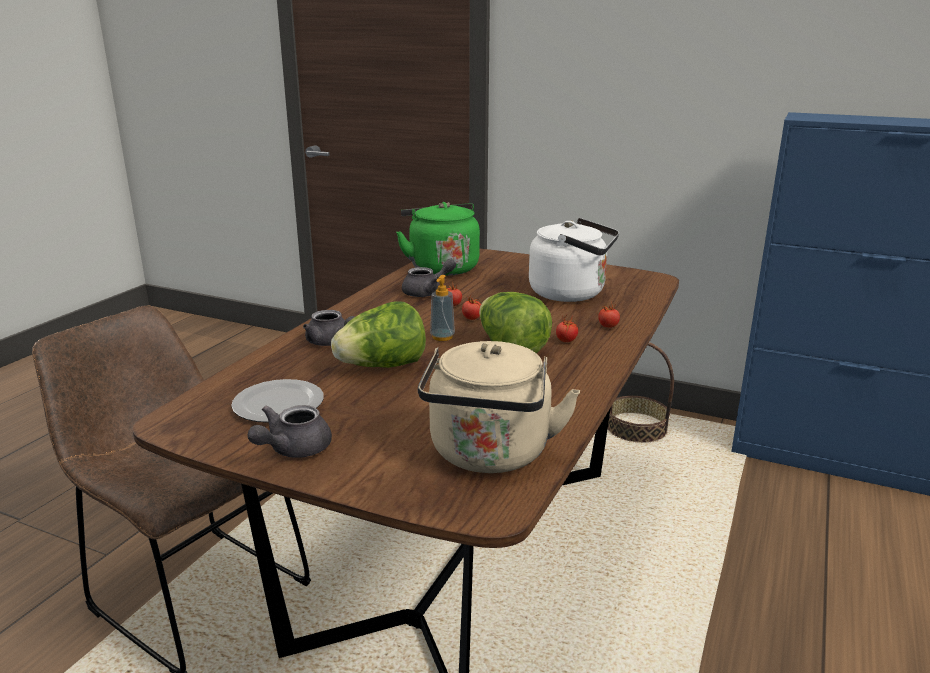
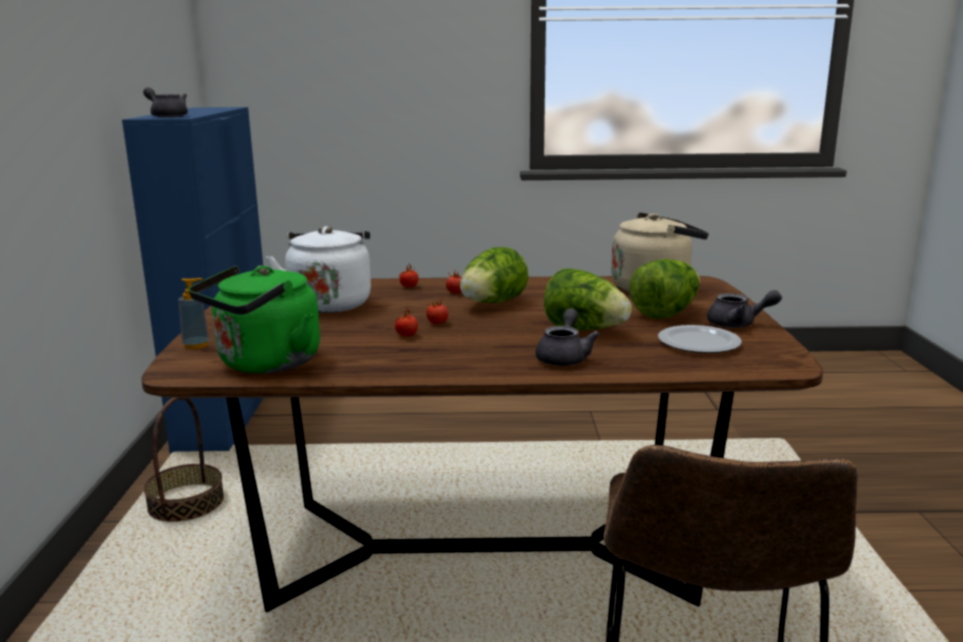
camera: 115 degrees left, 5 degrees down
grey teapot [402,258,456,297] -> grey teapot moved to [143,87,188,118]
soap dispenser [430,275,455,341] -> soap dispenser moved to [179,278,209,349]
none -> lettuce [629,259,700,319]

